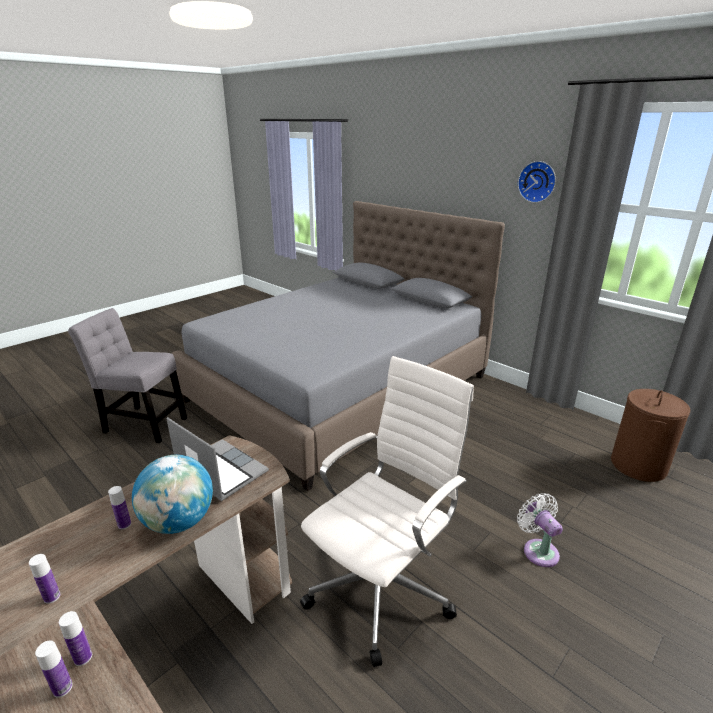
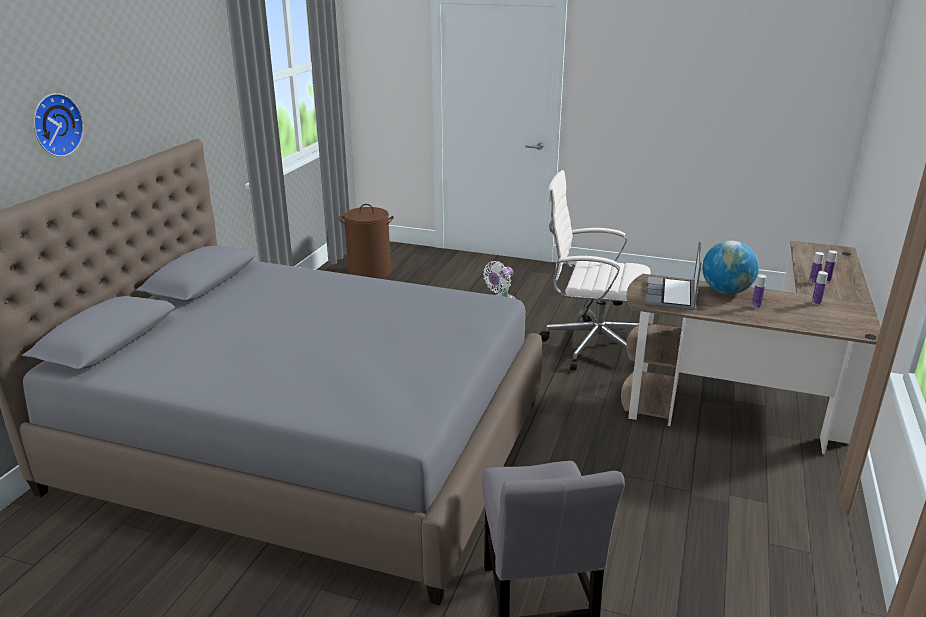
camera: 115 degrees left, 0 degrees up
wall clock [518,161,556,203] -> wall clock moved to [33,93,84,157]

